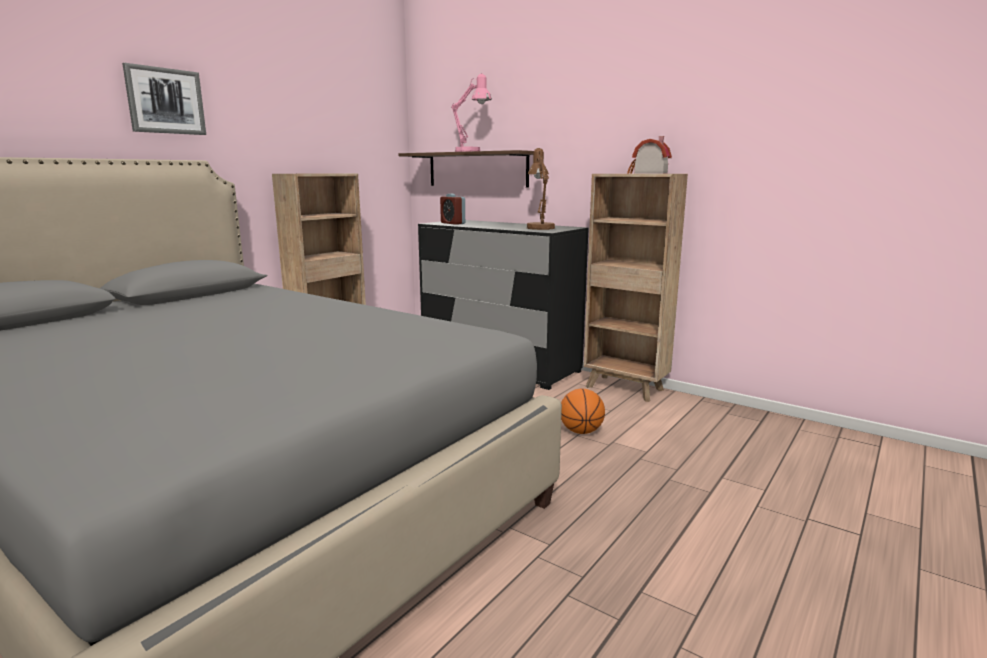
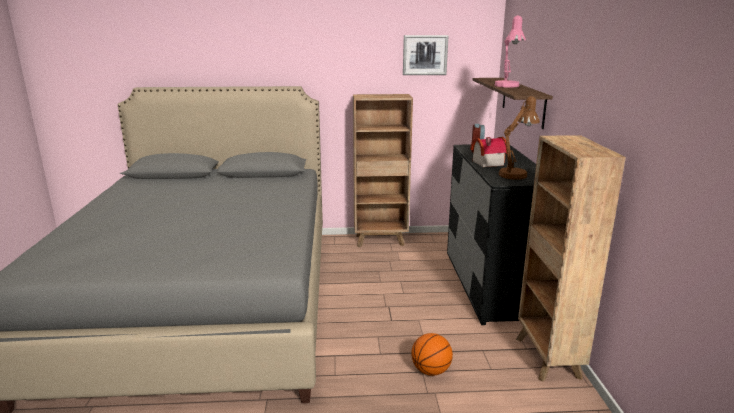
camera: 50 degrees right, 5 degrees up
picture [122,63,206,135] -> picture moved to [403,35,449,75]
toy house [627,136,672,173] -> toy house moved to [470,137,507,167]

